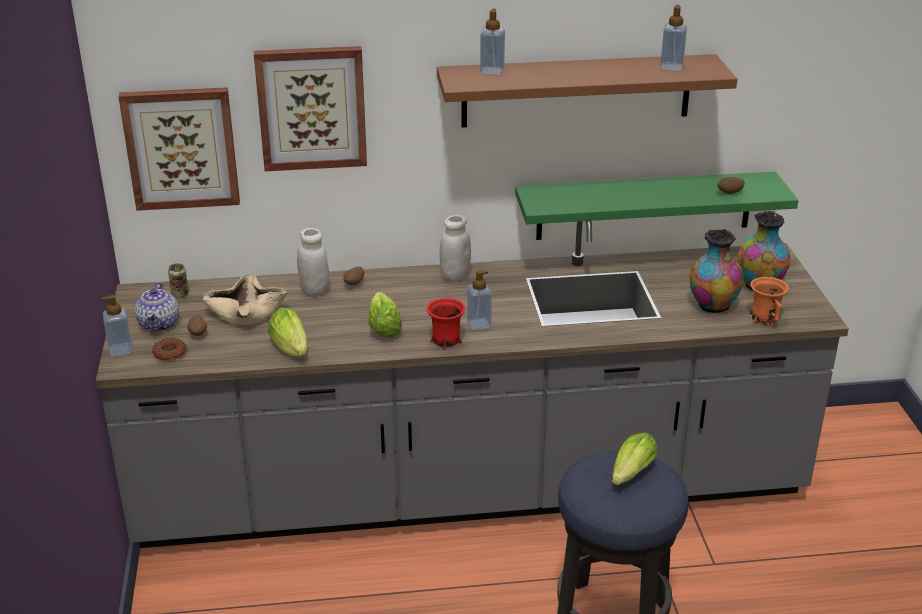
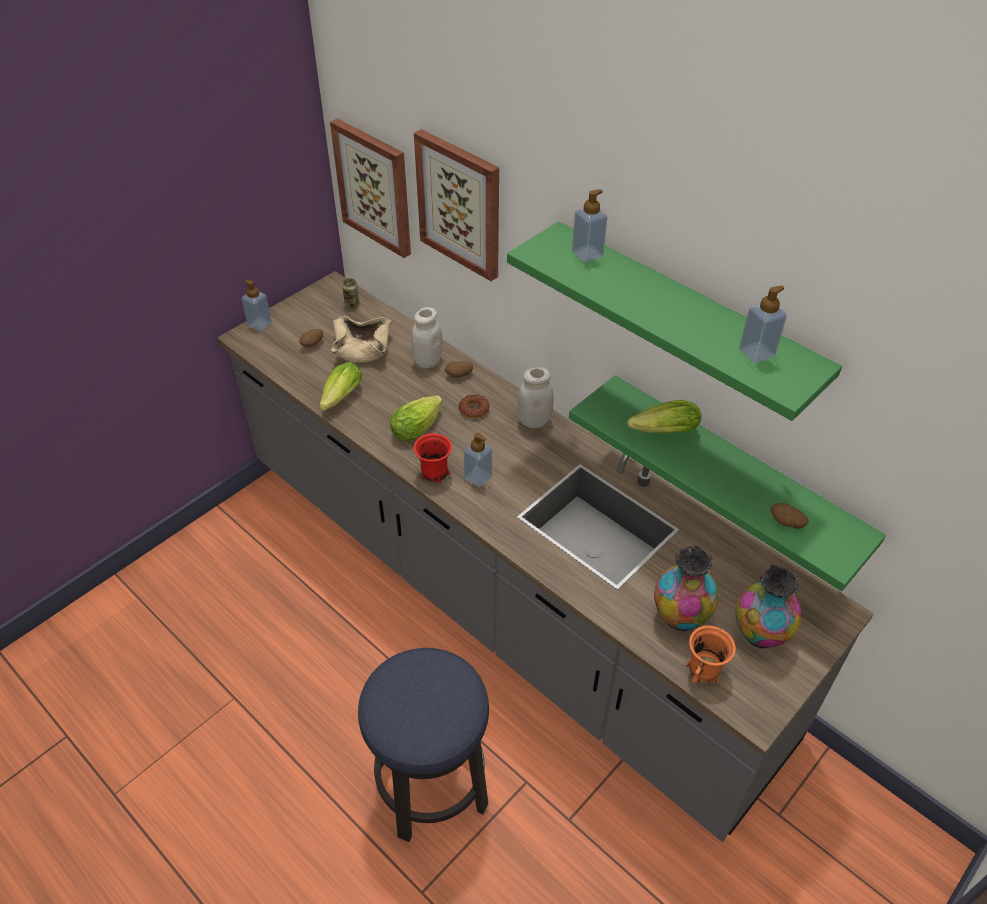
camera: 50 degrees right, 15 degrees up
teapot [135,282,179,332] -> none
donut [152,338,187,361] -> donut moved to [459,394,489,418]
brown shelf [437,54,737,128] -> green shelf [507,221,842,421]
lettuce [612,433,657,485] -> lettuce moved to [627,400,702,433]

